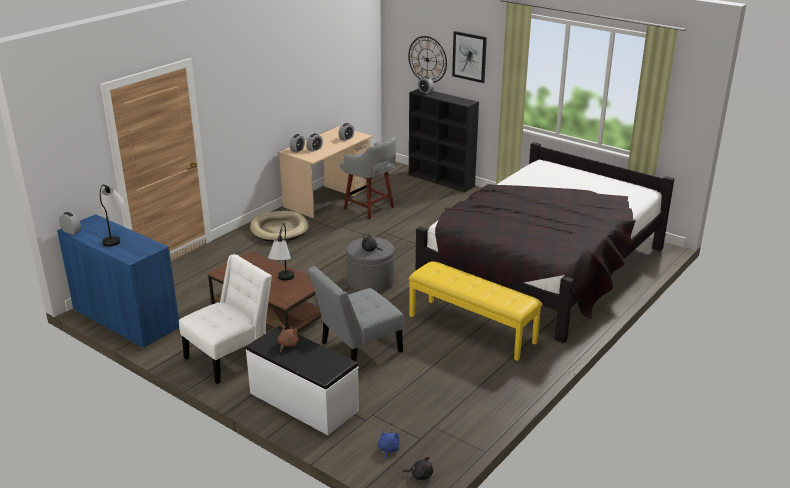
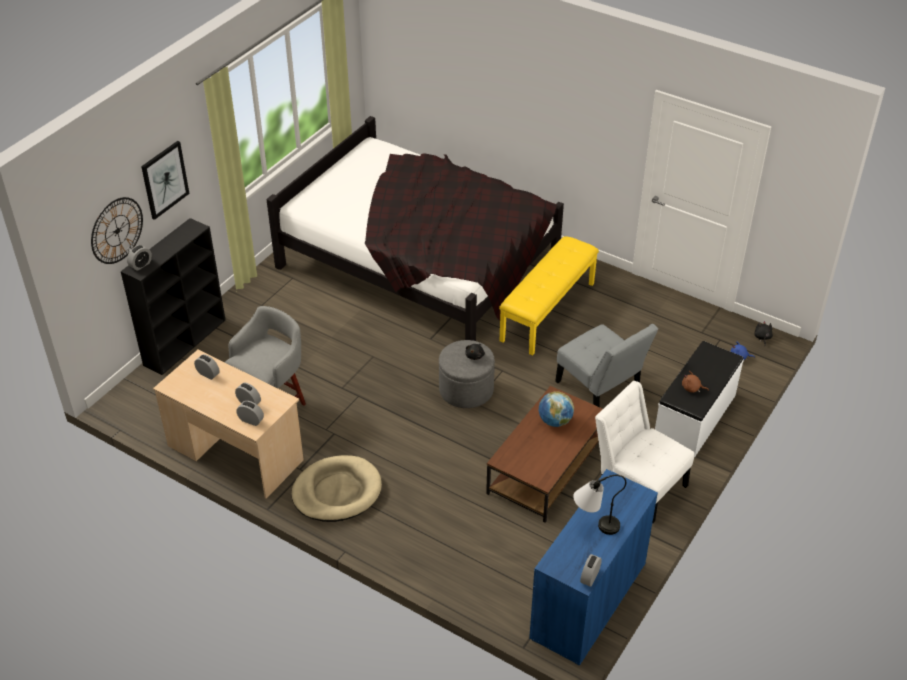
camera: 95 degrees left, 15 degrees up
table lamp [268,223,294,280] -> globe [539,391,574,427]

